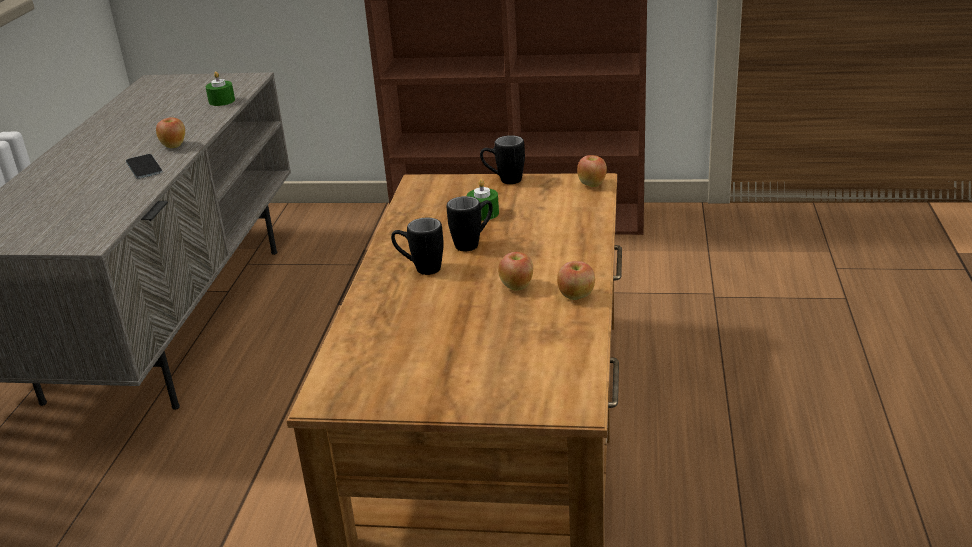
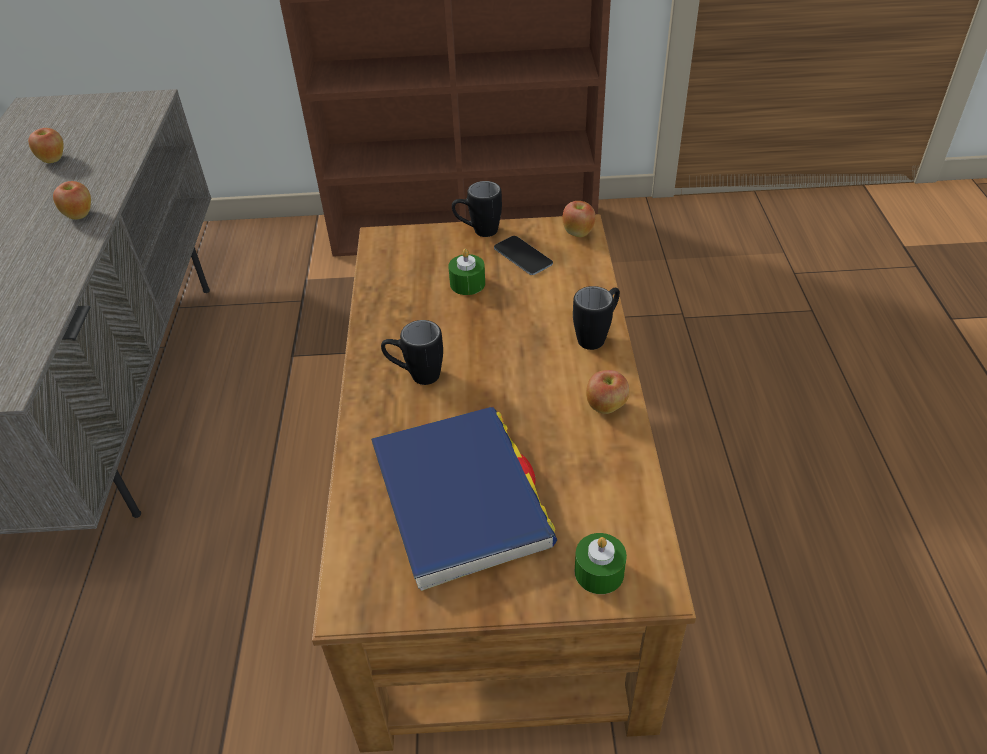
camera: 10 degrees left, 15 degrees up
phone [126,154,162,179] -> phone moved to [494,236,553,275]
green candle [205,71,235,106] -> green candle moved to [575,533,627,594]
black mug [447,196,493,251] -> black mug moved to [573,286,620,350]
apple [498,252,533,291] -> apple moved to [28,128,64,163]
none -> blue book [371,407,557,591]

